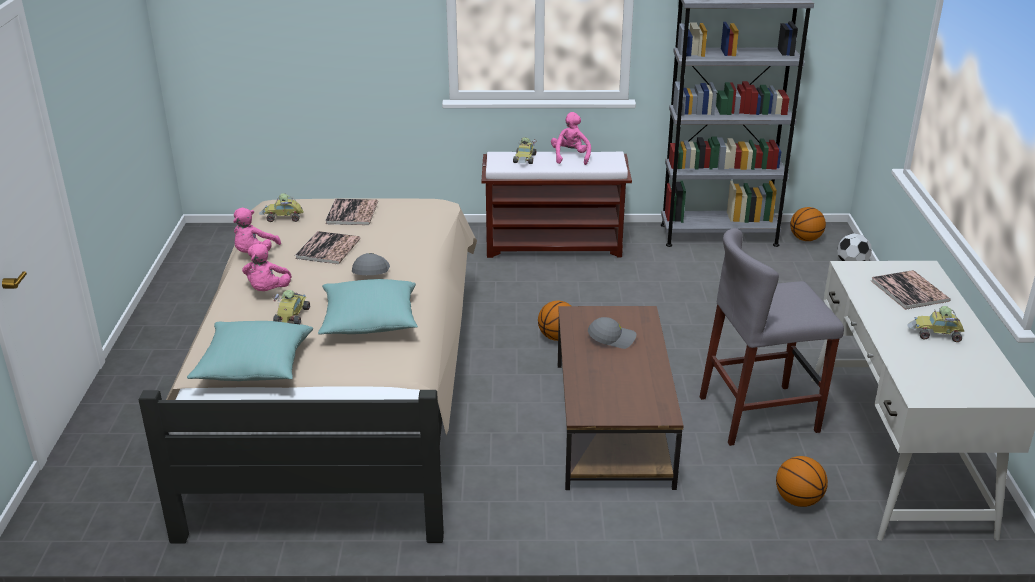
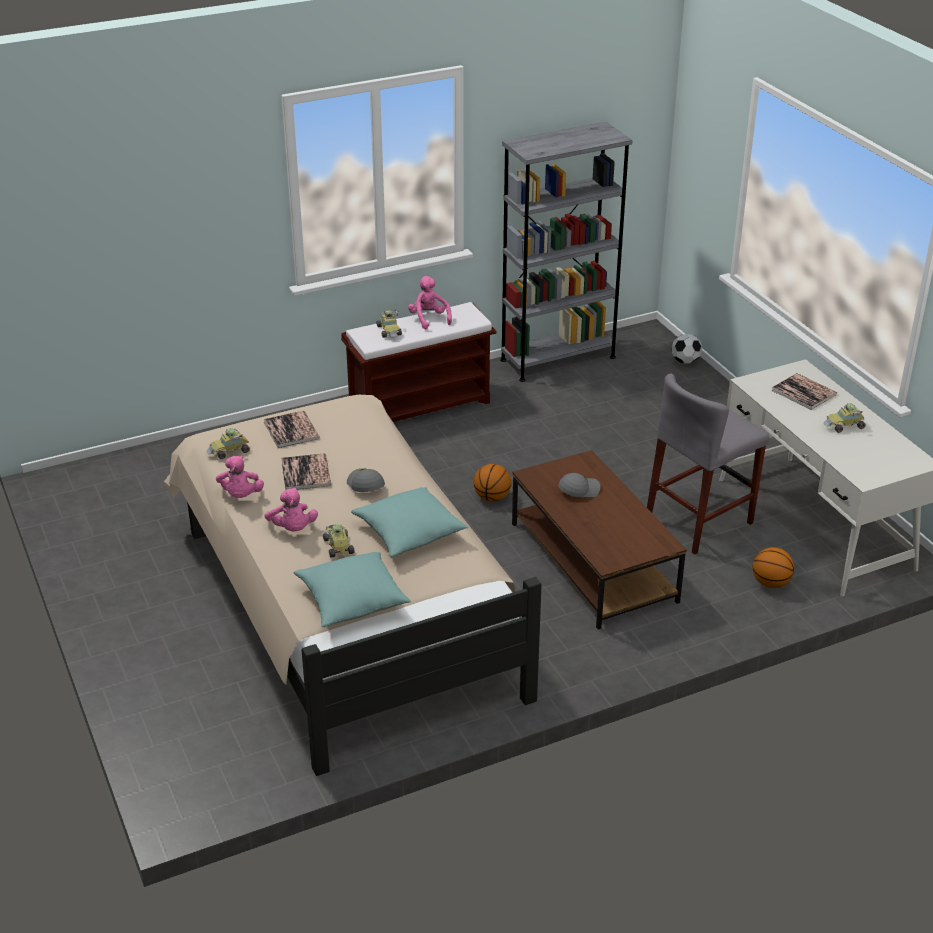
camera: 25 degrees left, 5 degrees up
basketball [790,207,826,241] -> none

